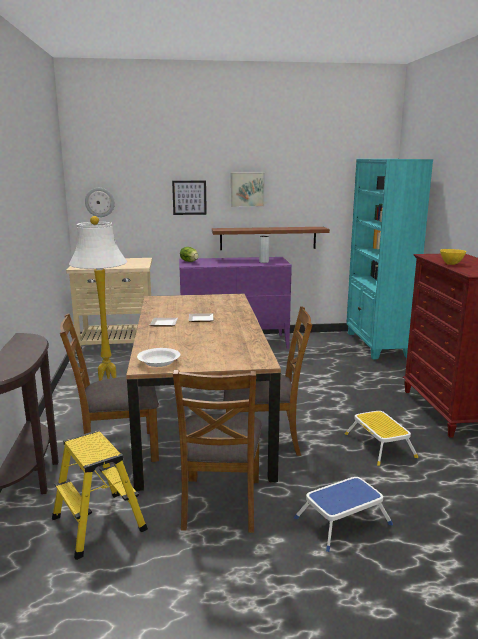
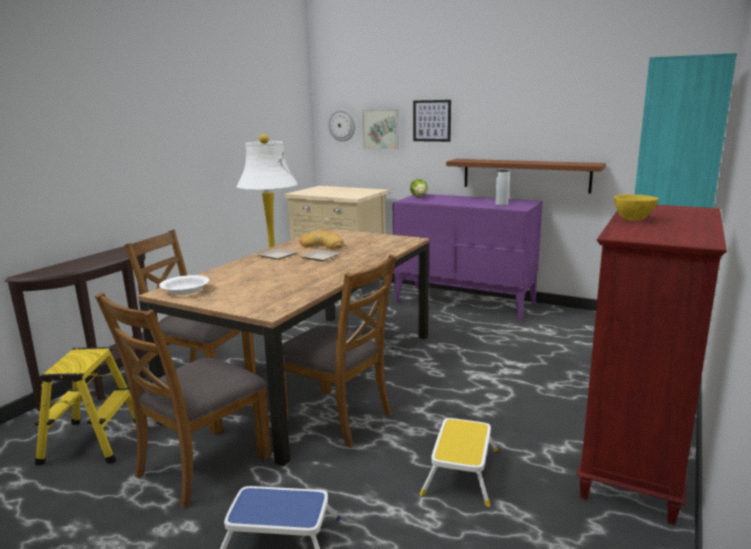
camera: 35 degrees right, 0 degrees up
picture [231,173,265,207] -> picture moved to [362,110,399,150]
none -> bread [299,231,344,249]

